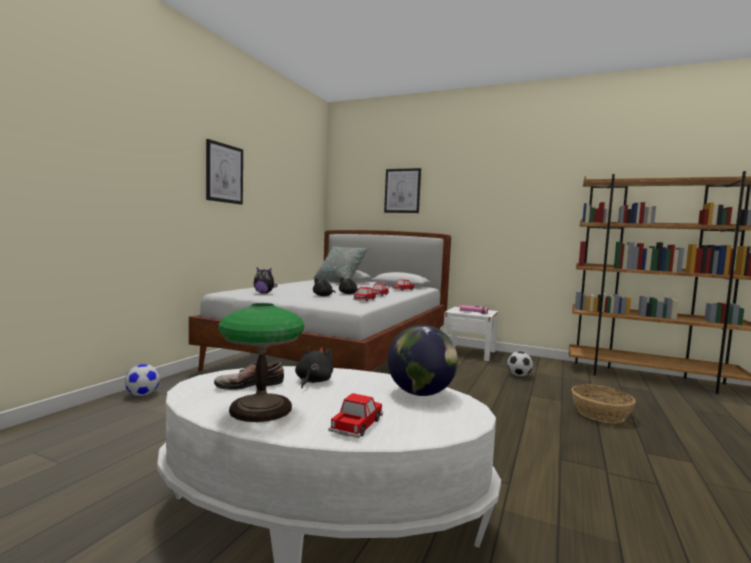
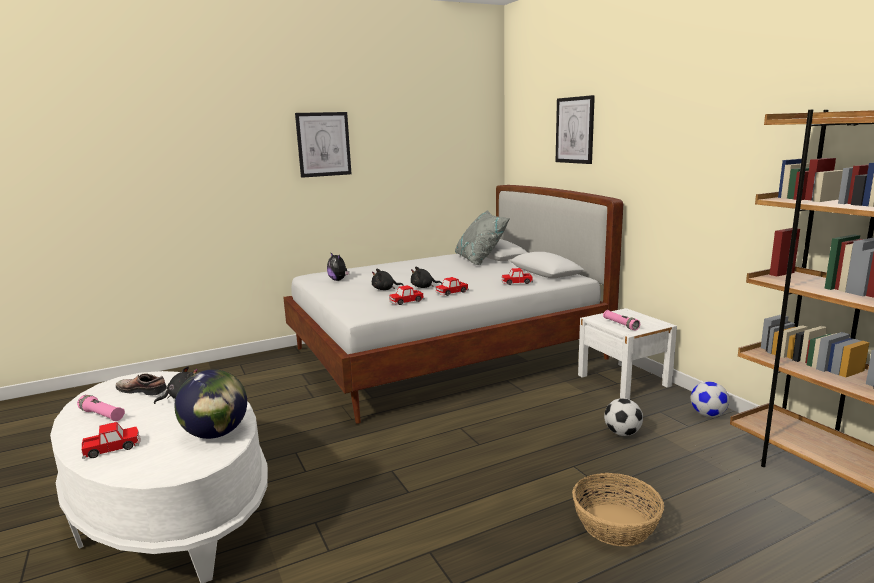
camera: 40 degrees right, 10 degrees up
football [125,364,160,396] -> football moved to [691,381,729,417]
table lamp [218,303,304,422] -> pink flashlight [77,395,125,421]

